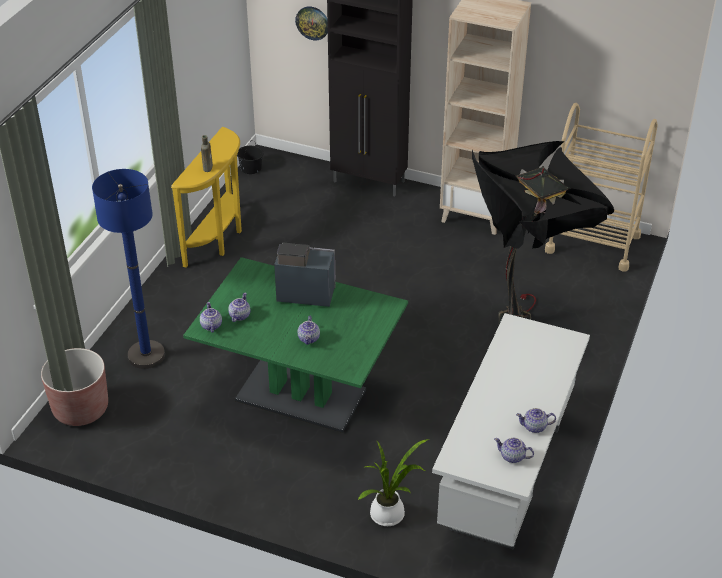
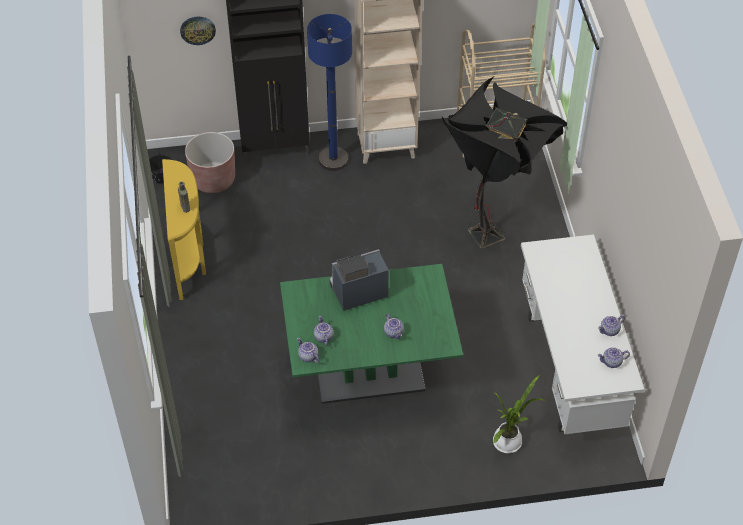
camera: 30 degrees left, 10 degrees up
brown planter [41,348,108,426] -> brown planter moved to [185,132,235,193]
blue floor lamp [92,169,165,369] -> blue floor lamp moved to [307,14,352,171]

